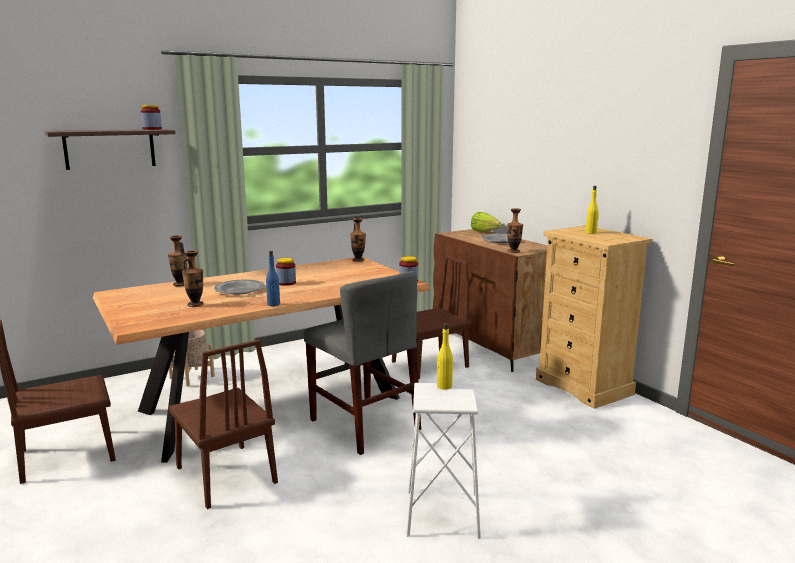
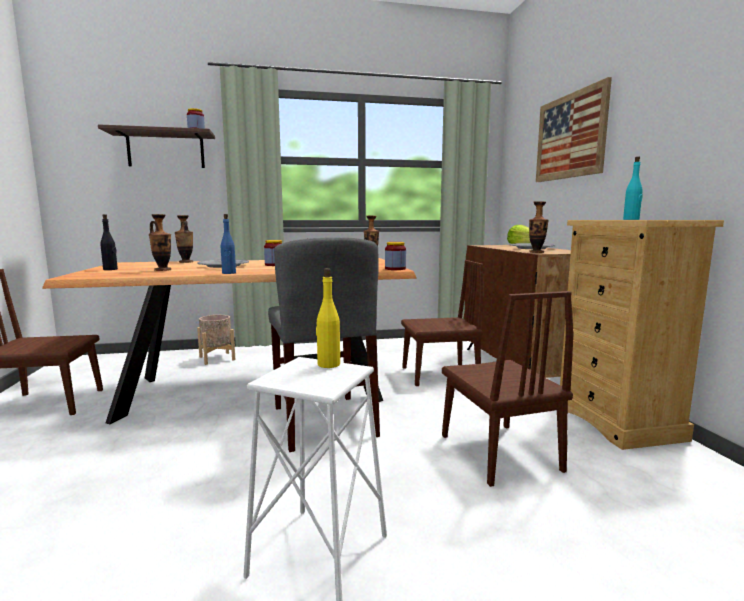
camera: 20 degrees right, 5 degrees down
brown chair [168,340,278,509] -> brown chair moved to [442,291,574,487]
yellow bottle [585,186,599,234] -> turquoise bottle [623,156,643,220]
none -> black bottle [101,214,118,270]
none -> picture [536,77,612,182]

